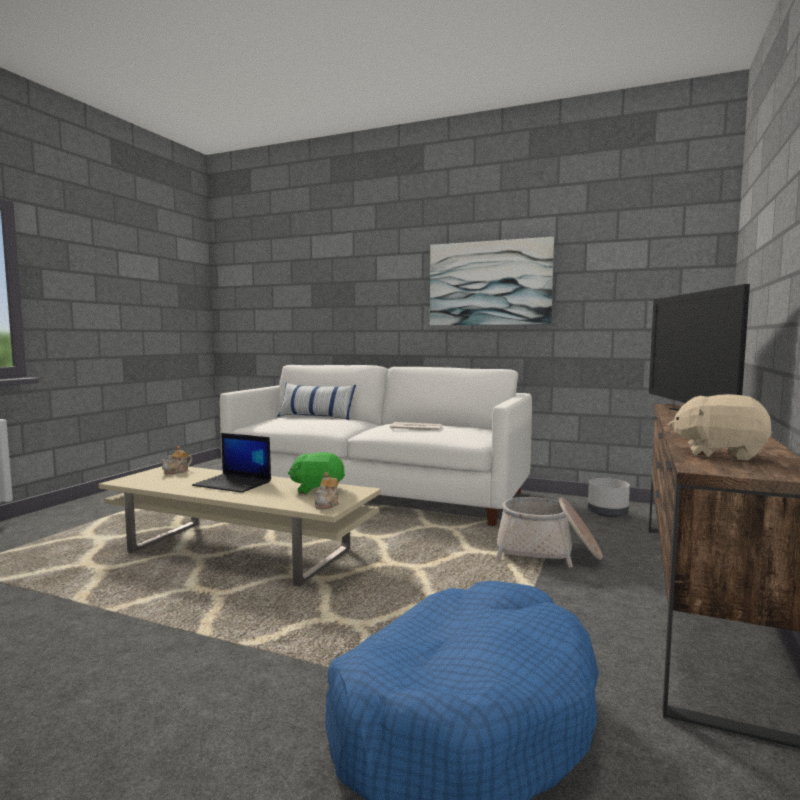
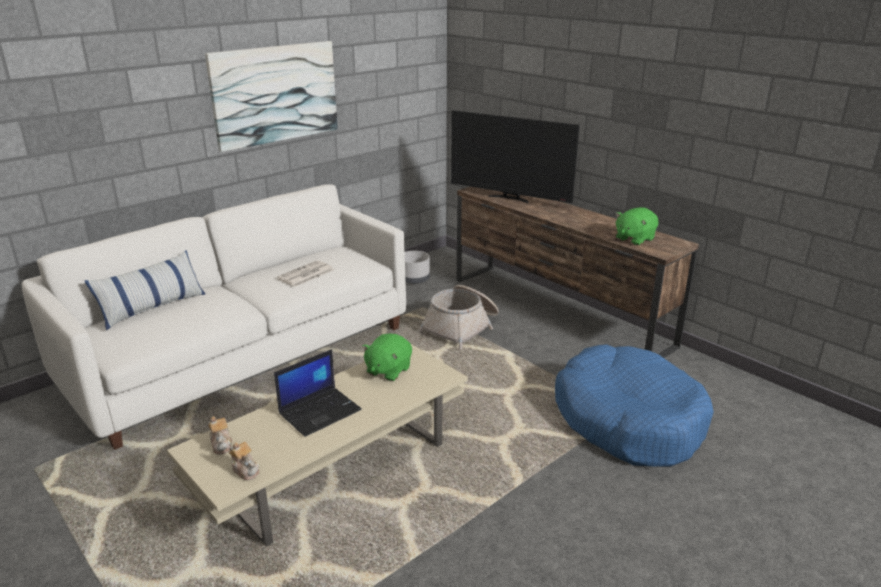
camera: 65 degrees left, 20 degrees up
teapot [315,472,339,509] -> teapot moved to [229,442,259,480]
beige plush toy [669,394,773,461] -> green plush toy [616,207,659,245]

